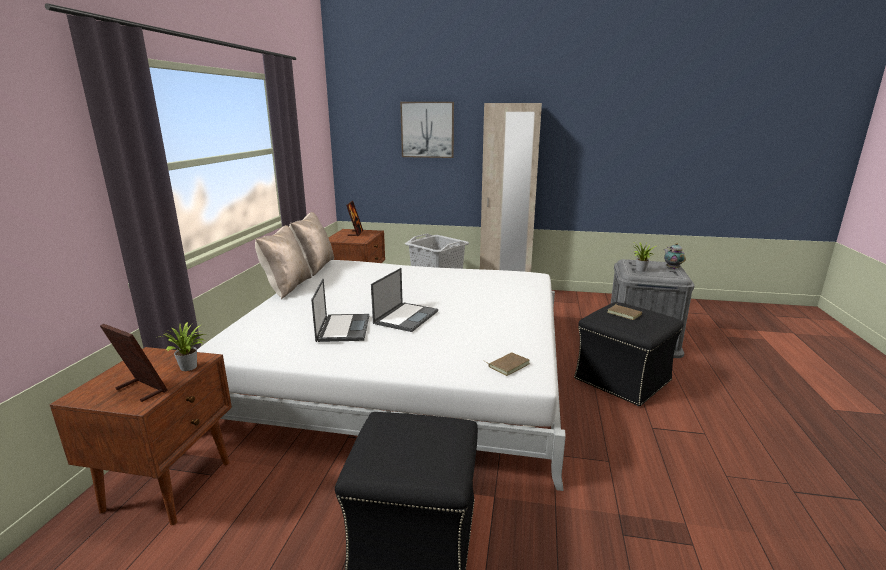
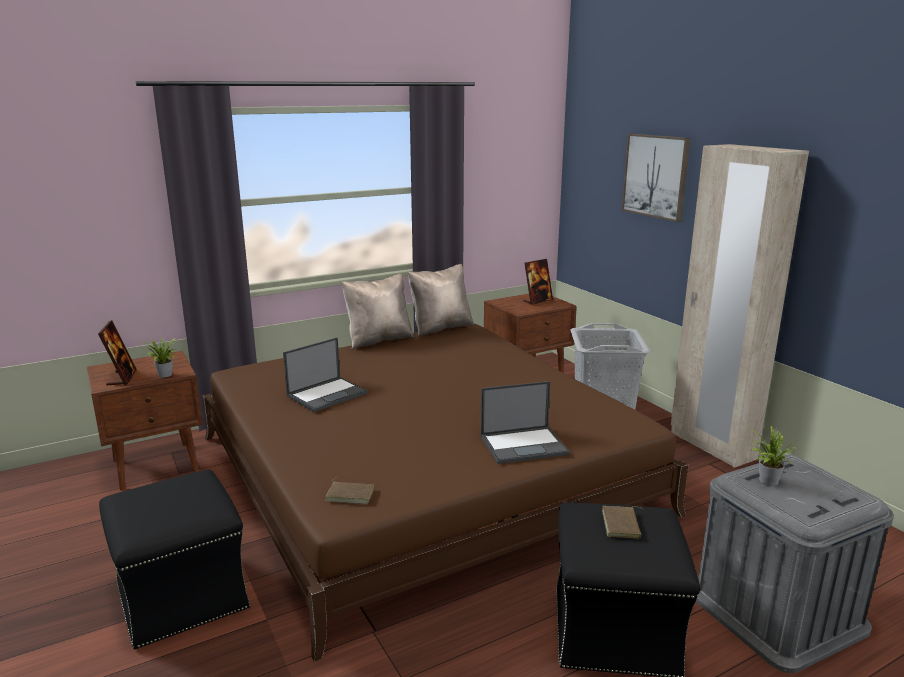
camera: 50 degrees right, 0 degrees up
white bed [197,260,566,491] -> brown bed [202,324,688,662]
laptop [371,268,438,332] -> laptop moved to [481,381,569,464]
teapot [664,243,686,269] -> none

